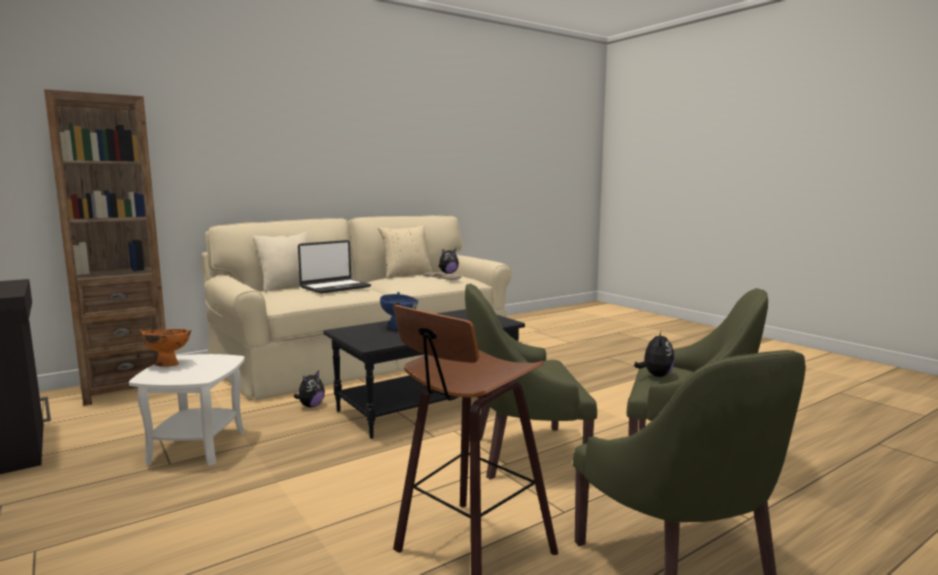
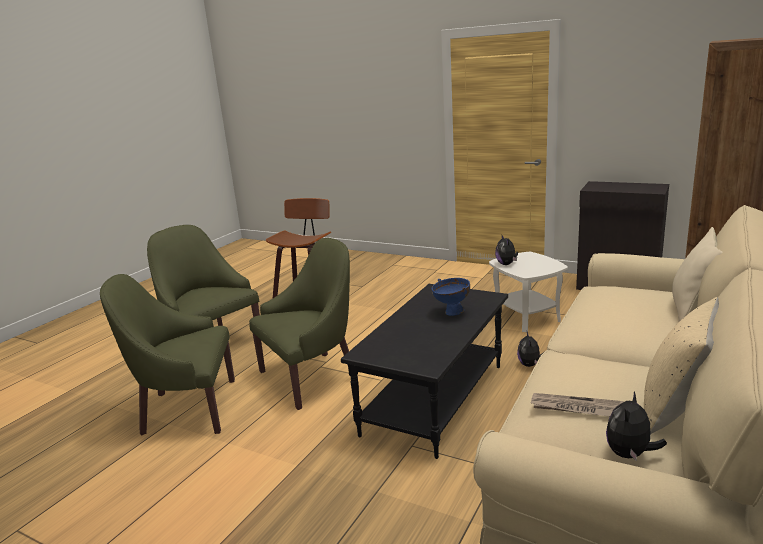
camera: 155 degrees right, 10 degrees up
orange bowl [140,329,192,367] -> none
laptop [298,240,371,294] -> none
plush toy [634,330,675,377] -> plush toy moved to [495,234,518,265]

